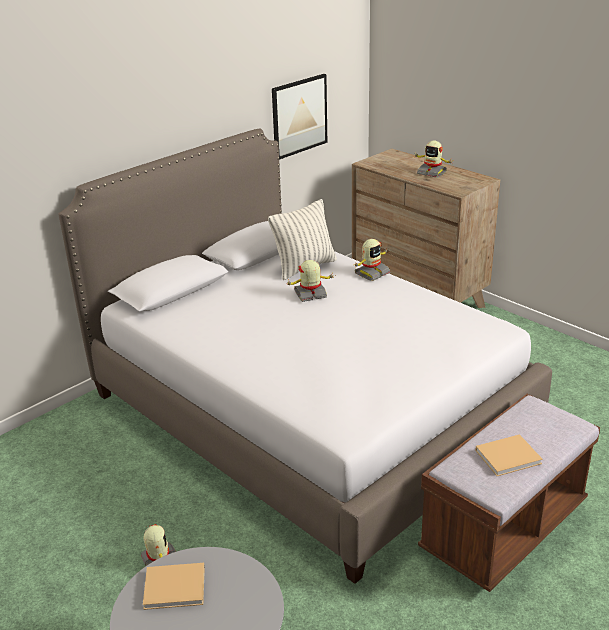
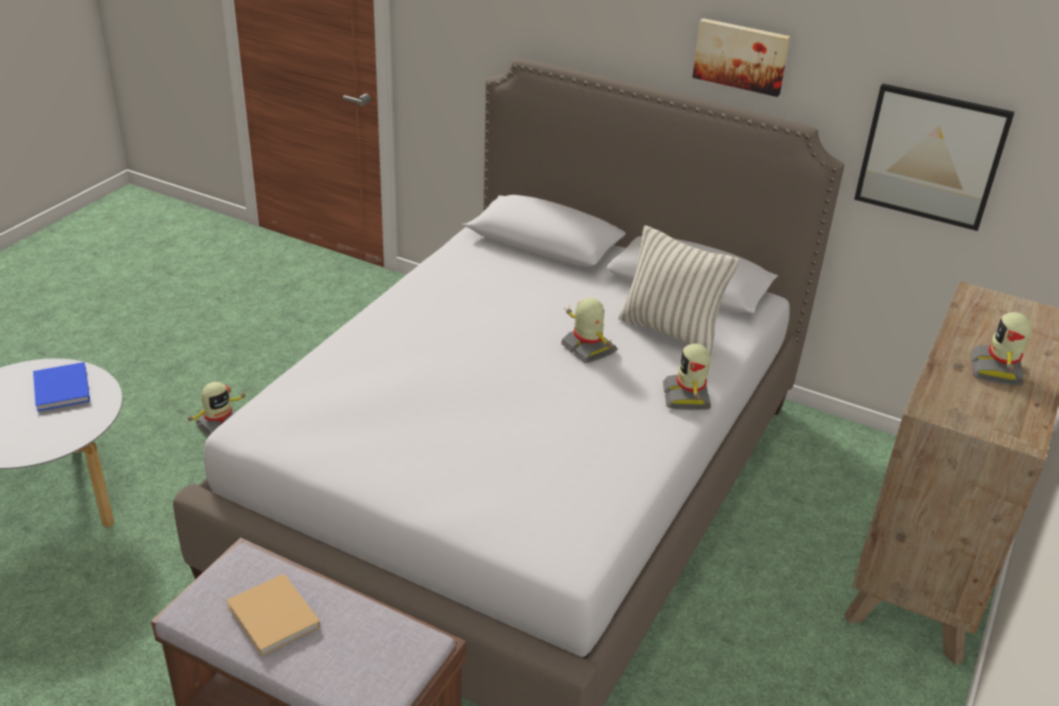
camera: 70 degrees right, 5 degrees up
beige book [143,563,205,610] -> blue book [33,362,90,411]
toy robot [354,239,391,281] -> toy robot turned 60 degrees clockwise [663,344,711,410]
none -> picture [692,18,790,97]

